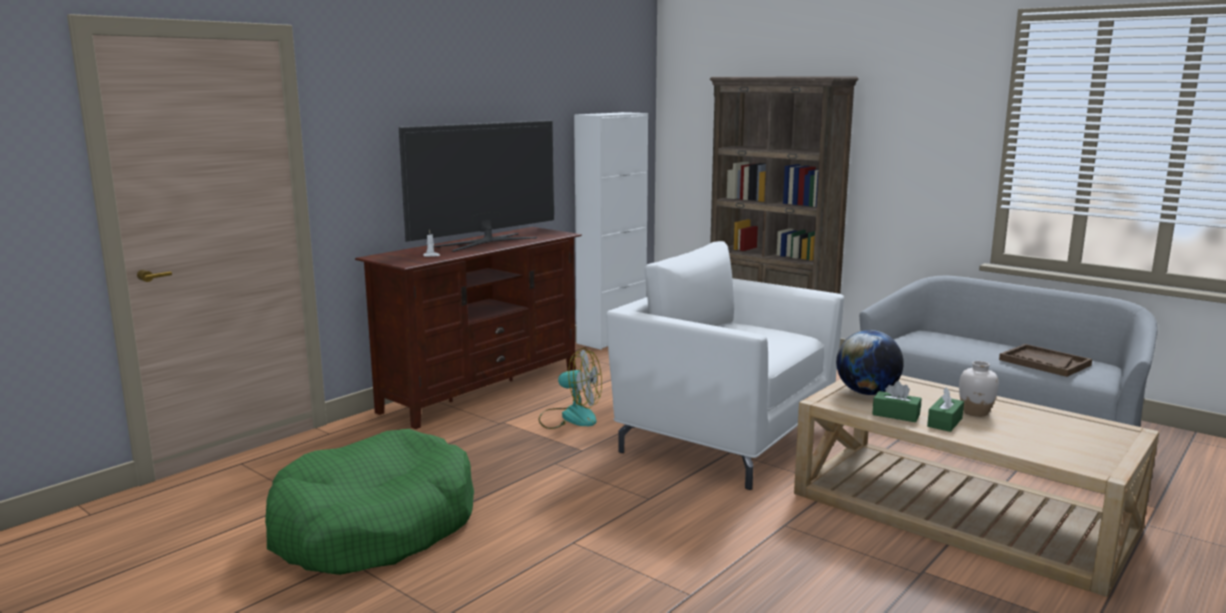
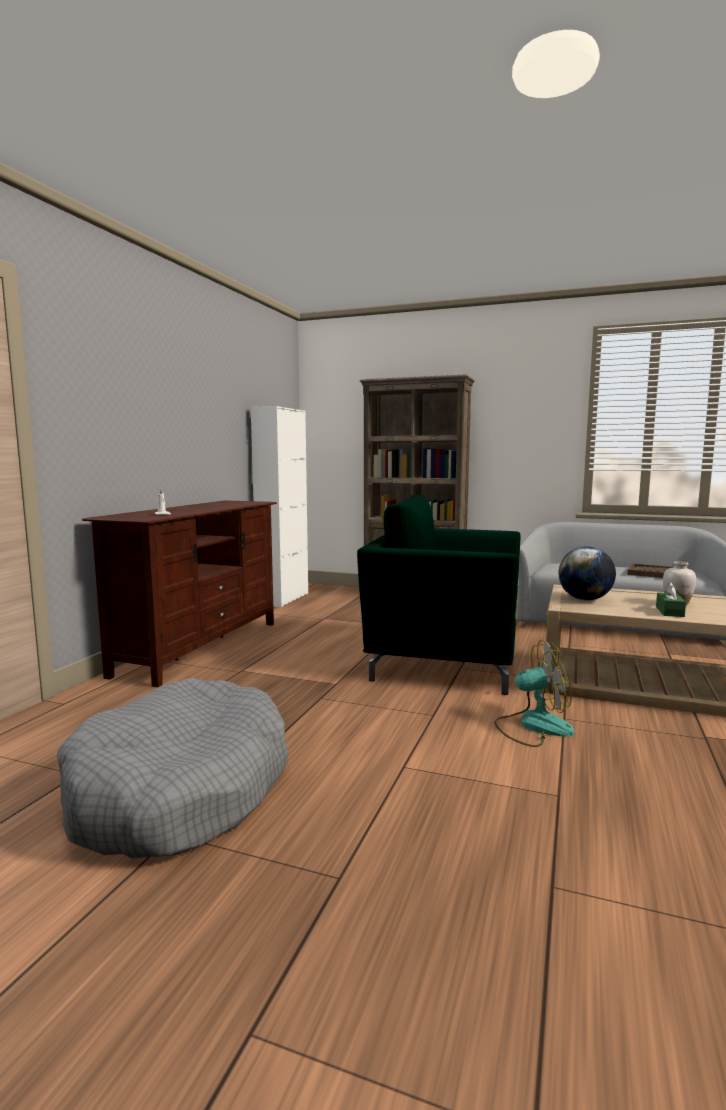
camera: 20 degrees left, 5 degrees down
green dog bed [265,429,474,575] -> grey dog bed [57,678,288,859]
television [399,120,554,252] -> none
fan [538,348,602,429] -> fan moved to [494,640,575,747]
white armchair [606,241,844,490] -> green armchair [357,494,520,695]
green tissue box [872,381,922,422] -> none

